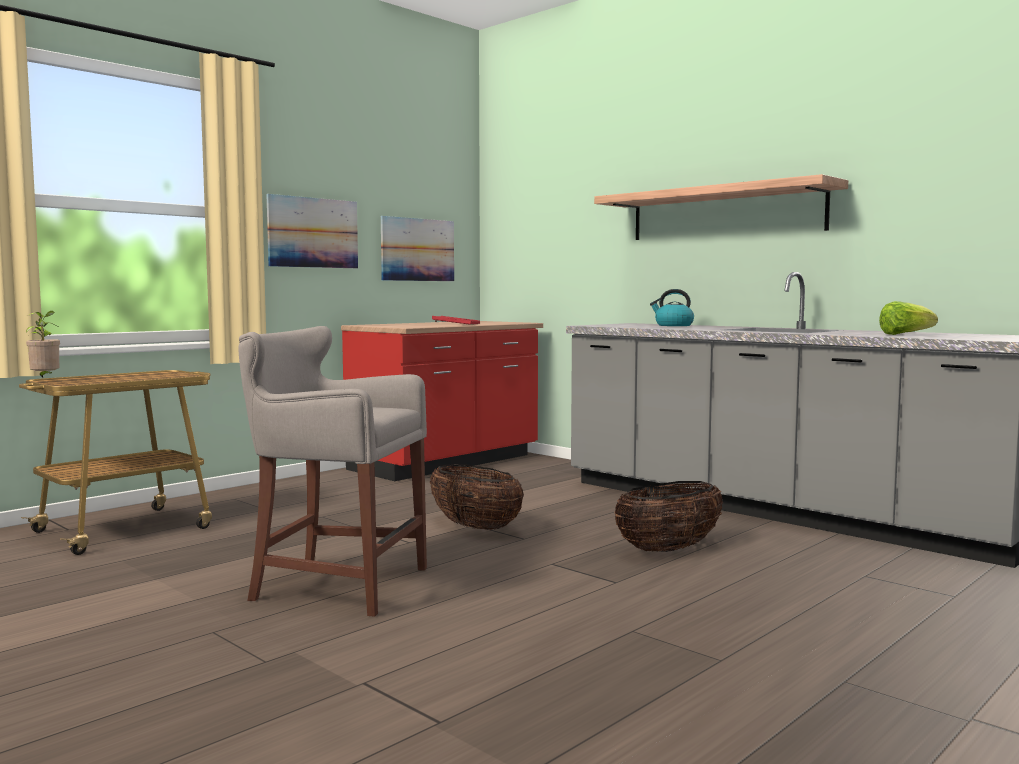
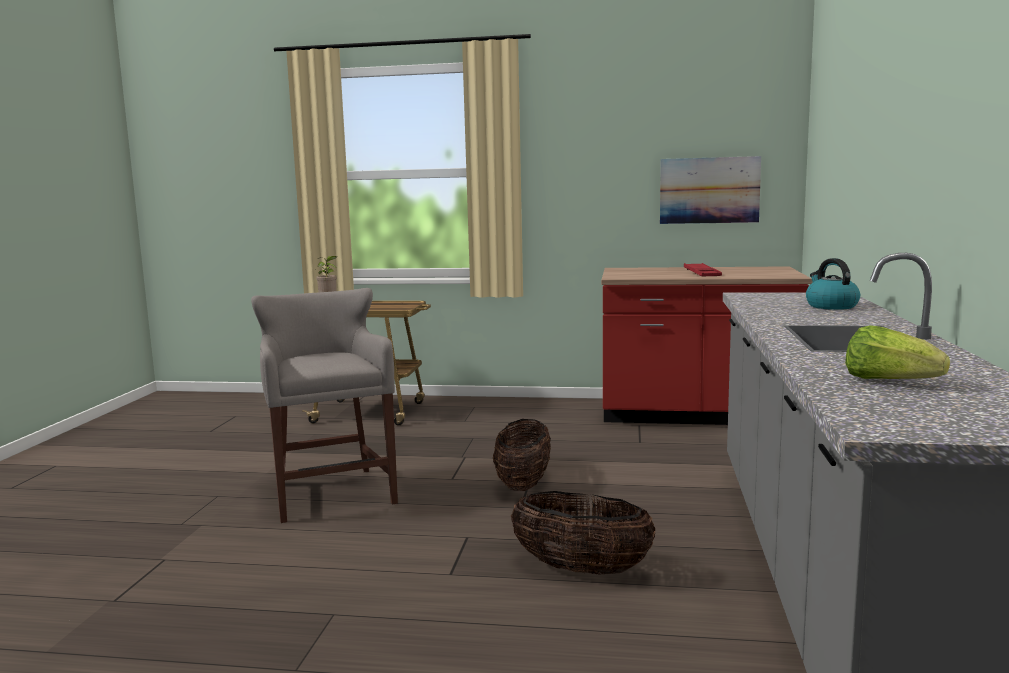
camera: 55 degrees right, 5 degrees up
picture [266,194,358,268] -> none
shelf [594,174,848,240] -> none

